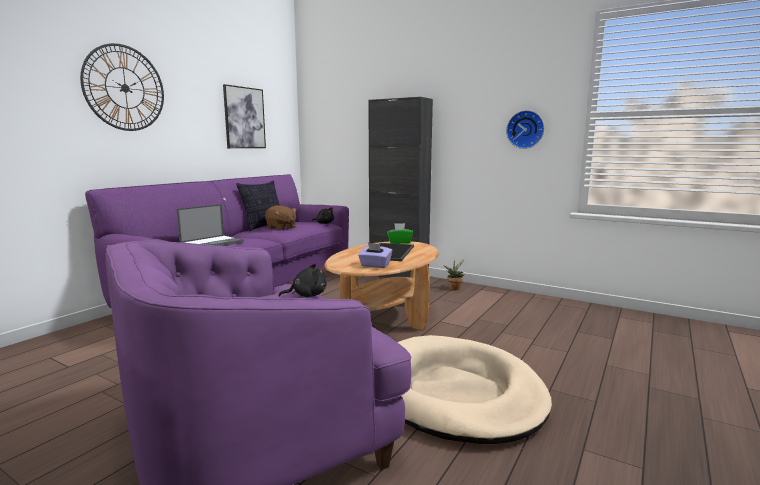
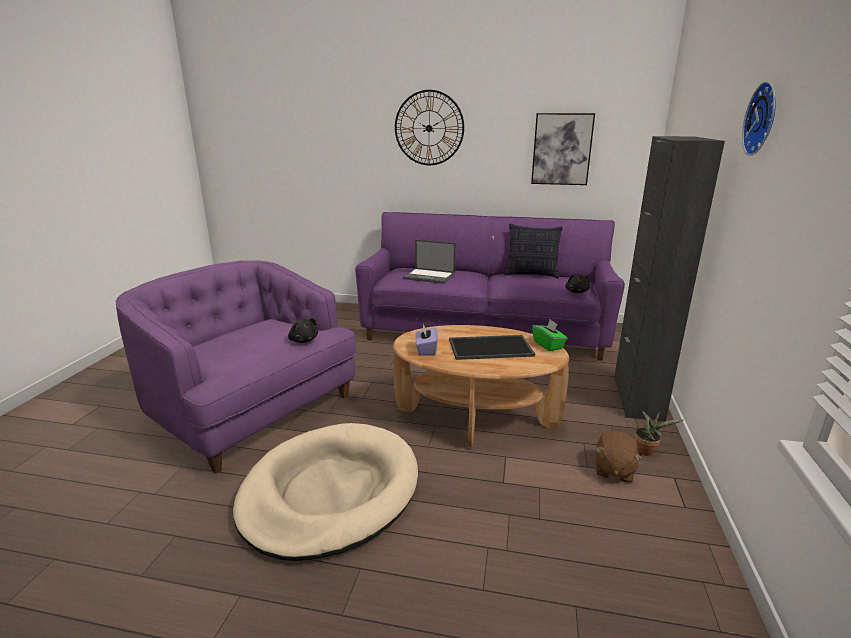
camera: 70 degrees right, 10 degrees up
brown plush toy [265,205,297,231] -> brown plush toy moved to [595,431,642,483]
wall clock [506,110,544,149] -> wall clock moved to [742,81,776,156]

